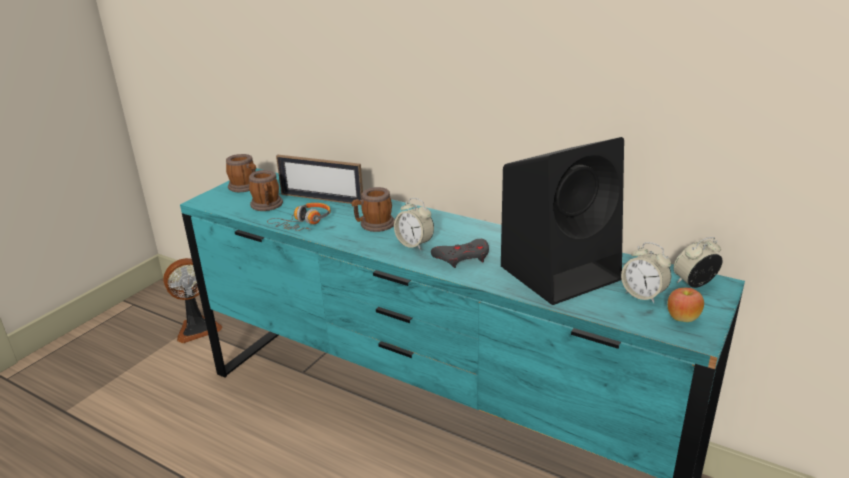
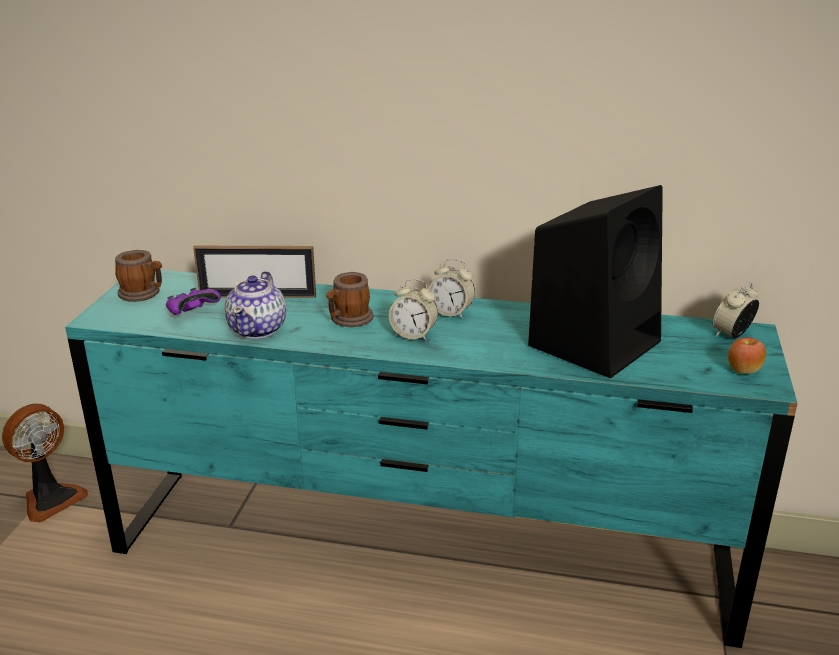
camera: 20 degrees left, 0 degrees up
mug [249,170,283,211] -> purple game controller [166,288,221,315]
headphones [267,203,331,231] -> teapot [225,271,286,339]
grey game controller [431,239,489,268] -> none
alarm clock [621,242,671,303] -> alarm clock moved to [428,259,475,319]

